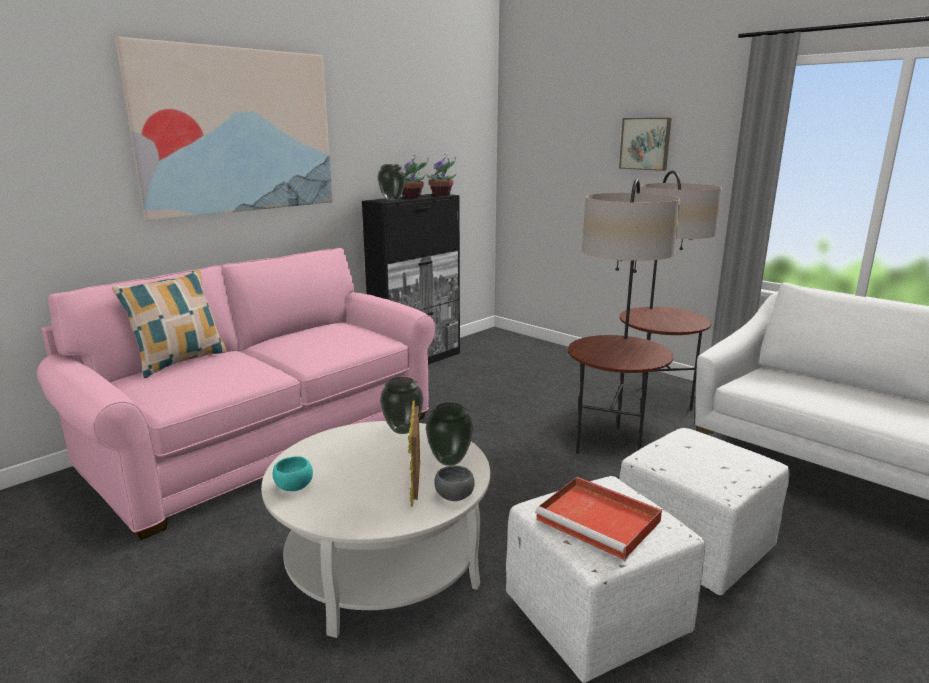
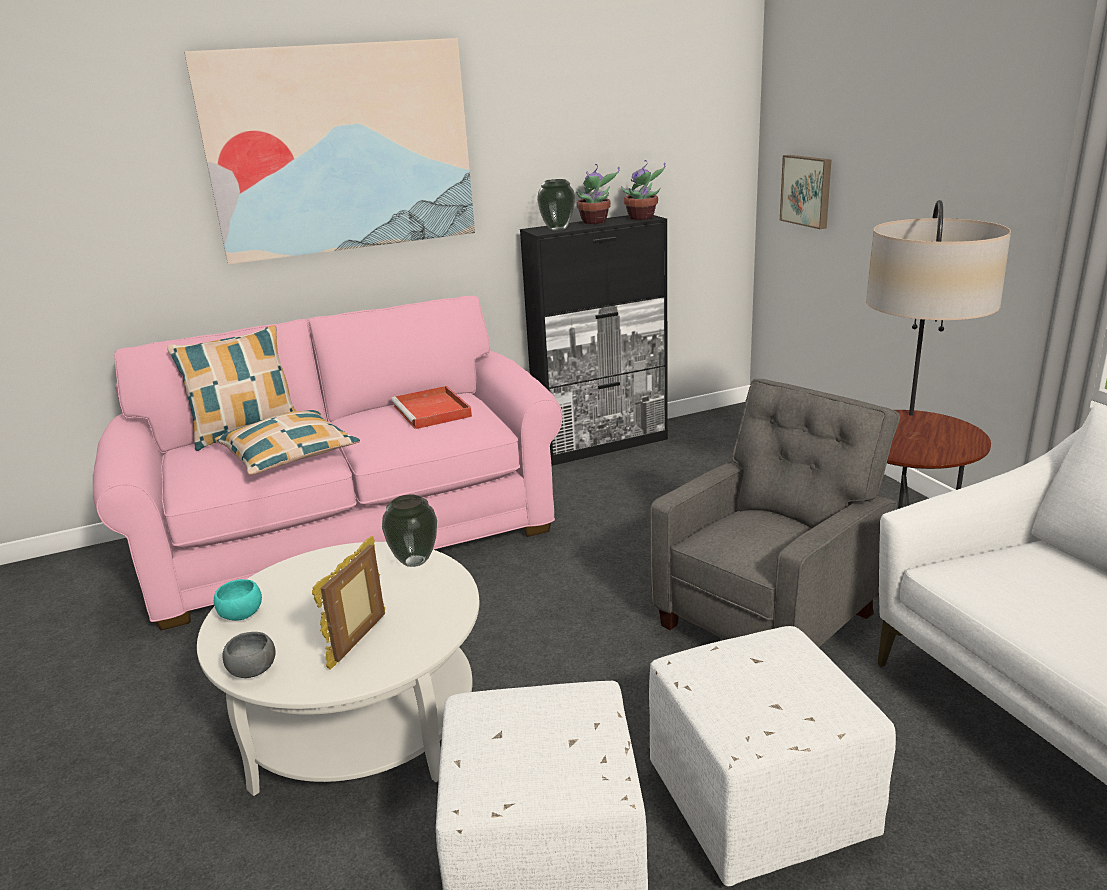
camera: 25 degrees right, 5 degrees up
vase [426,402,473,466] -> none
grey bowl [434,466,475,501] -> grey bowl moved to [222,632,276,678]
red tray [535,477,662,560] -> red tray moved to [391,386,472,429]
floor lamp [568,179,680,454] -> grey armchair [650,379,900,647]
picture [619,118,671,171] -> picture moved to [780,155,832,229]
none -> pillow [215,410,360,475]

